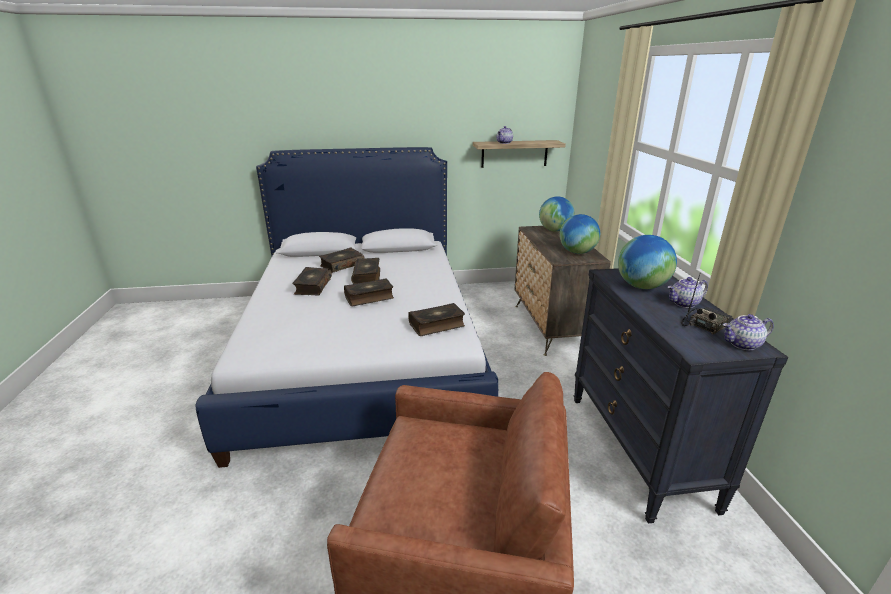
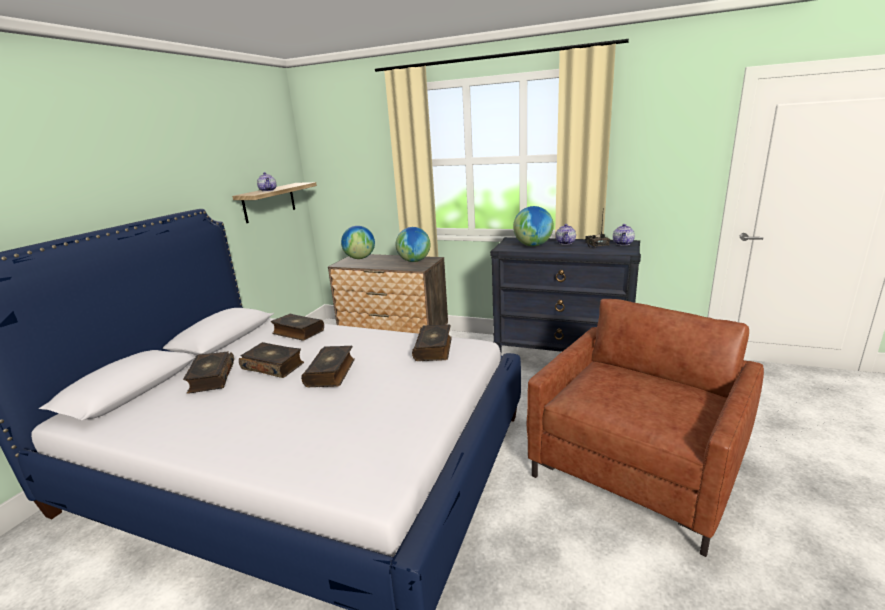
camera: 60 degrees left, 5 degrees down
book [292,267,332,295] -> book moved to [271,313,324,341]

